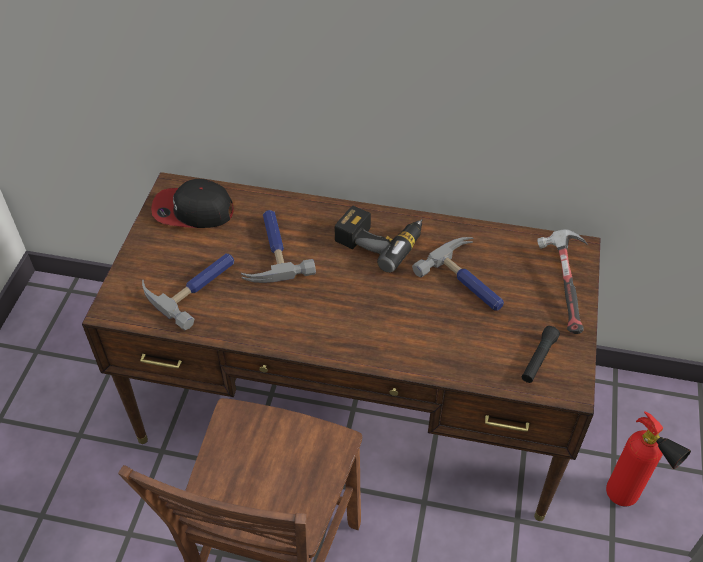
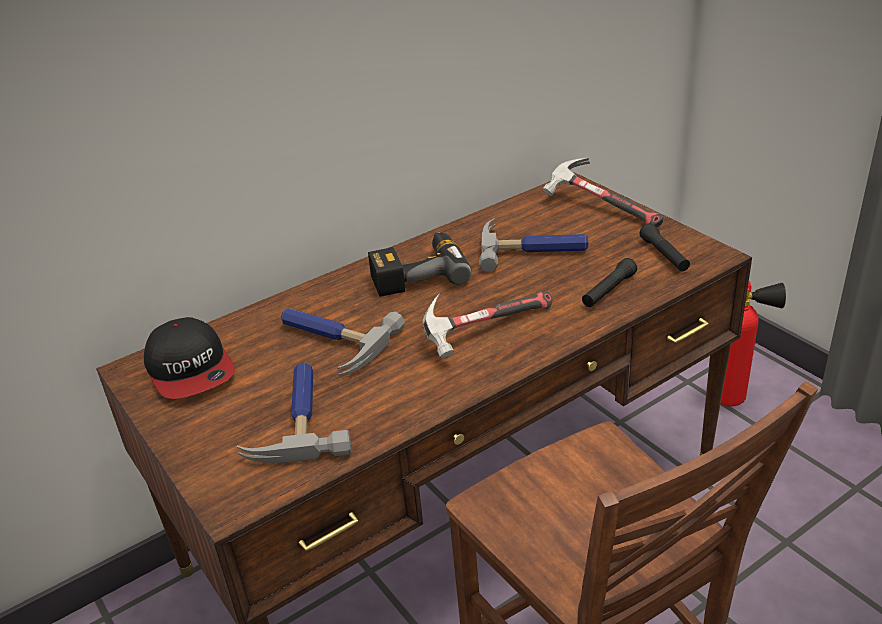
camera: 45 degrees left, 15 degrees down
cap [151,179,234,228] -> cap turned 75 degrees counterclockwise [144,317,235,399]
none -> hammer [423,291,552,359]
none -> black flashlight [582,258,637,307]

